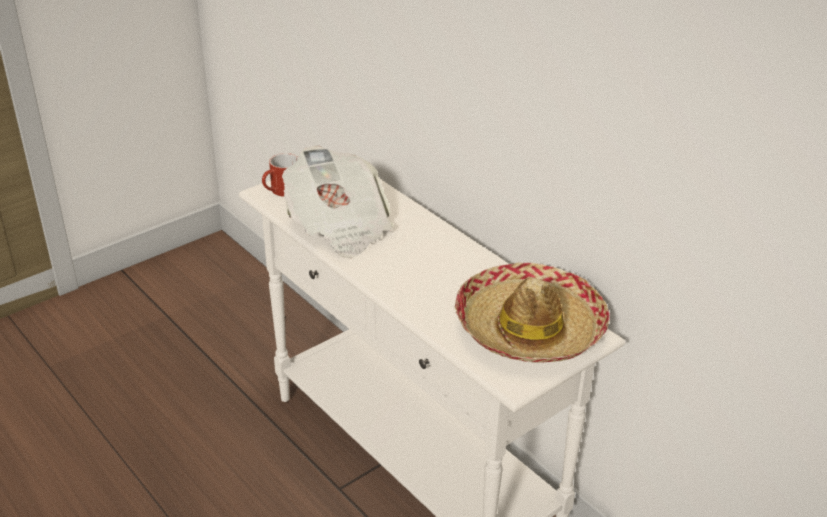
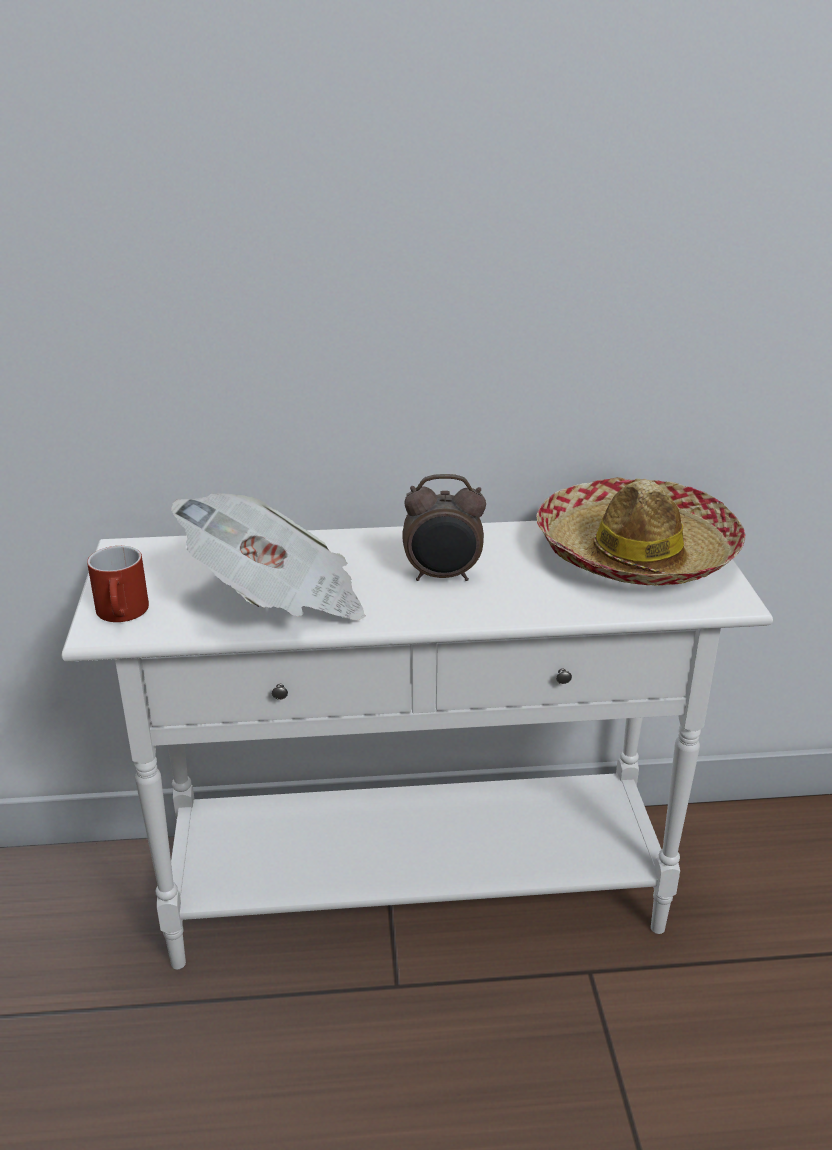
camera: 55 degrees left, 5 degrees down
none -> alarm clock [402,474,486,581]

